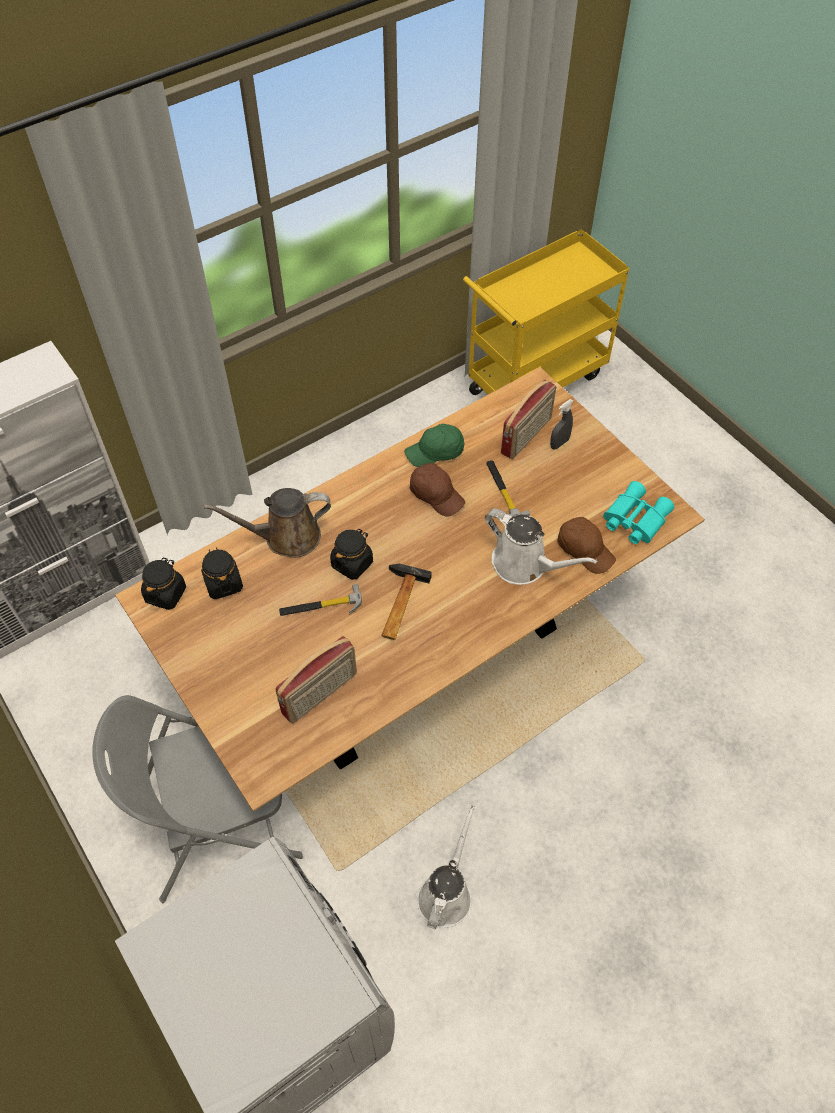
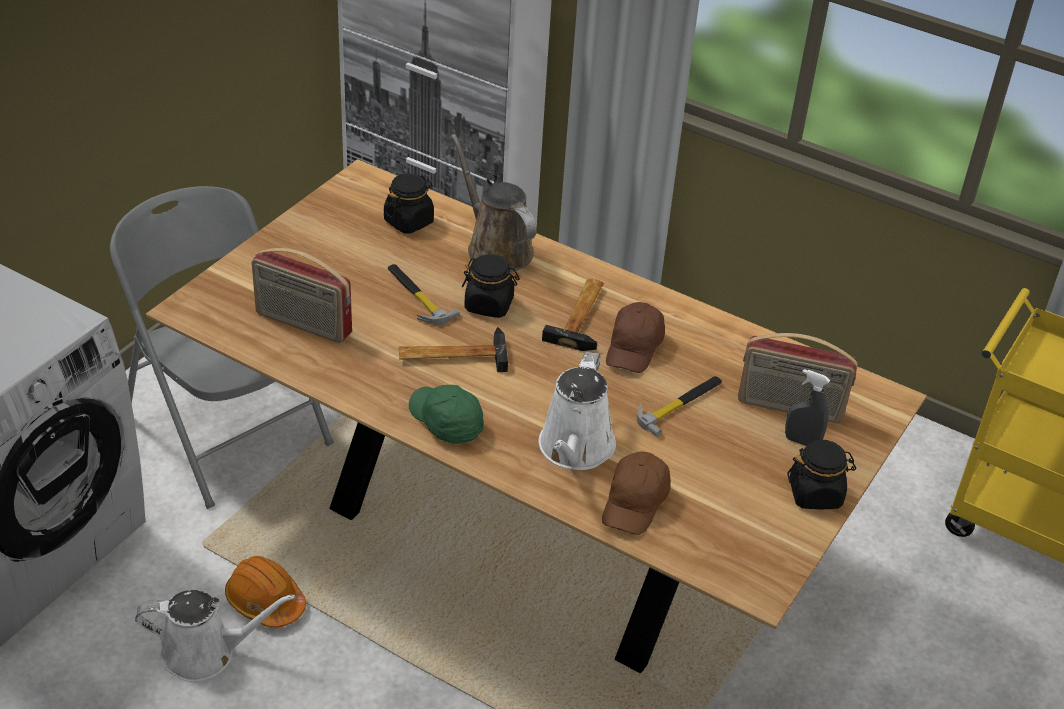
camera: 65 degrees right, 15 degrees down
black jar [141,558,186,610] -> black jar moved to [787,440,856,509]
green cap [404,424,464,467] -> green cap moved to [409,385,483,444]
turquoise binoculars [603,481,674,544] -> none
none -> orange hard hat [225,556,306,628]
none -> hammer [542,279,604,351]

